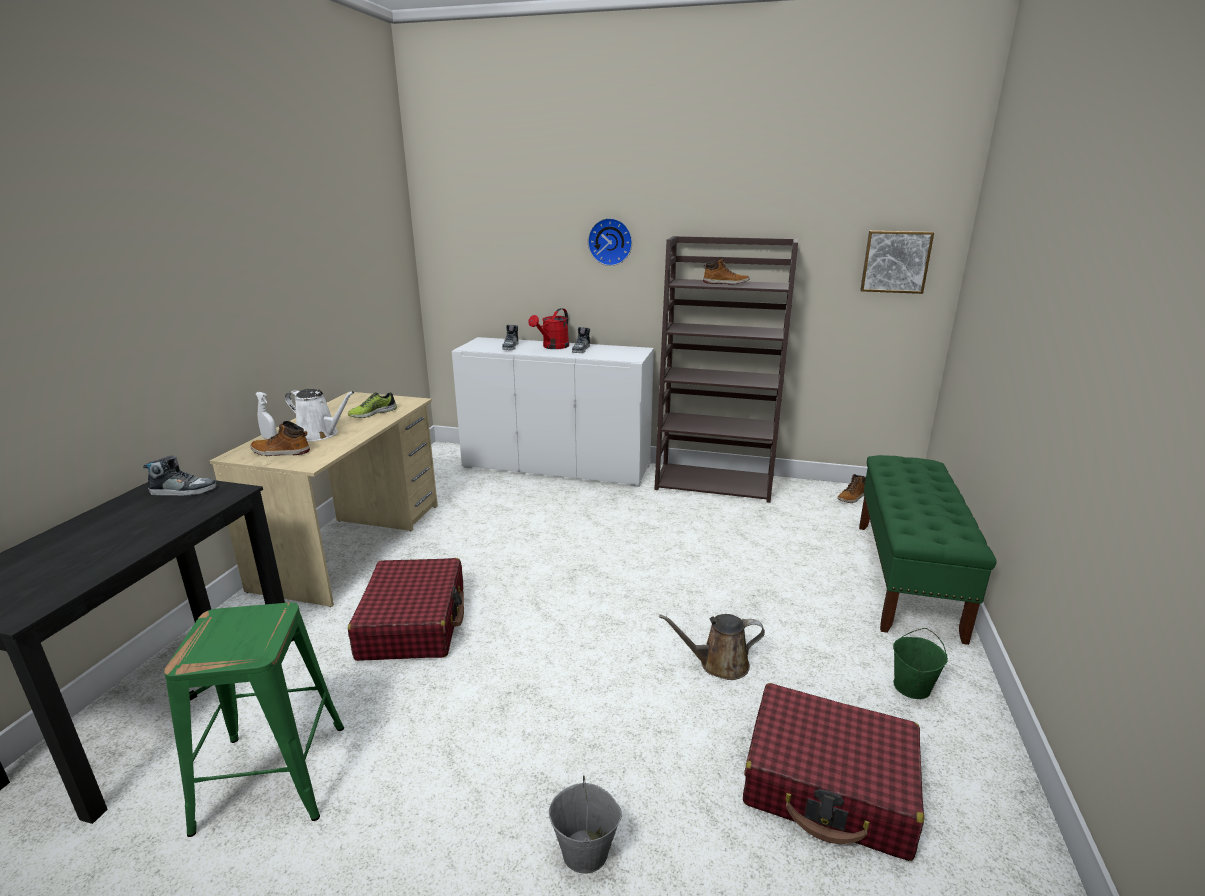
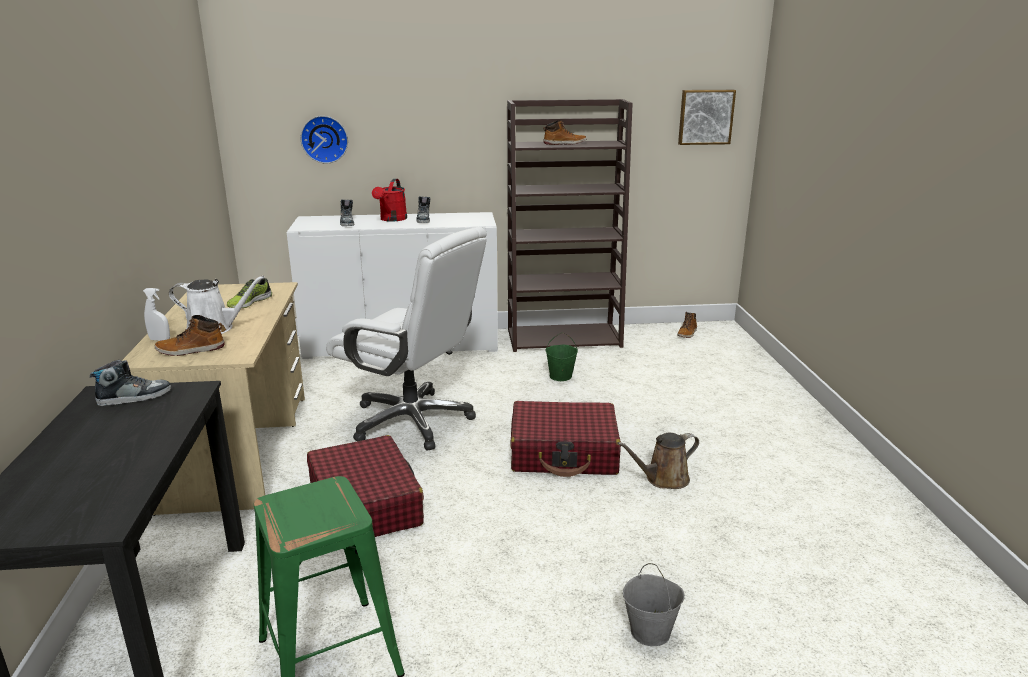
camera: 20 degrees left, 0 degrees up
wall clock [588,218,632,266] -> wall clock moved to [301,116,348,164]
red suitcase [743,683,924,861] -> red suitcase moved to [510,401,621,477]
green bench [859,455,997,645] -> none
green bucket [893,628,948,699] -> green bucket moved to [545,333,578,381]
none -> white office chair [326,227,487,450]

